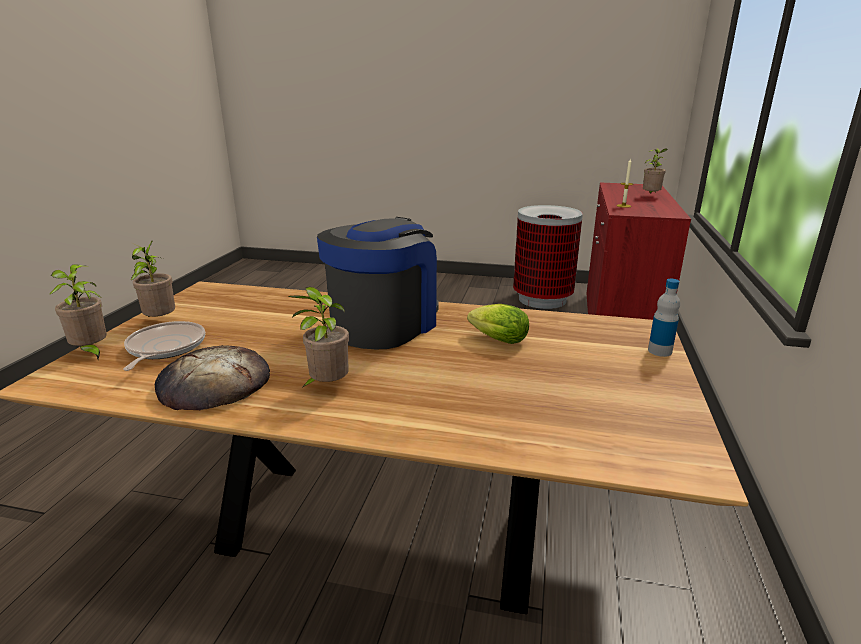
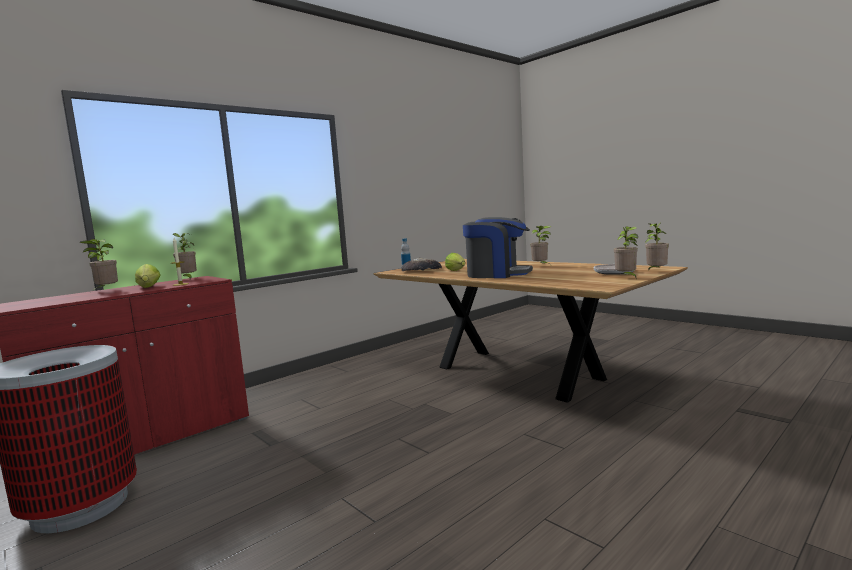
camera: 145 degrees left, 15 degrees down
bread [155,345,270,410] -> bread moved to [401,258,442,271]
coffee machine [317,217,439,349] -> coffee machine turned 135 degrees counterclockwise [463,217,533,278]
none -> lettuce [135,264,160,288]
none -> potted plant [172,233,197,279]

